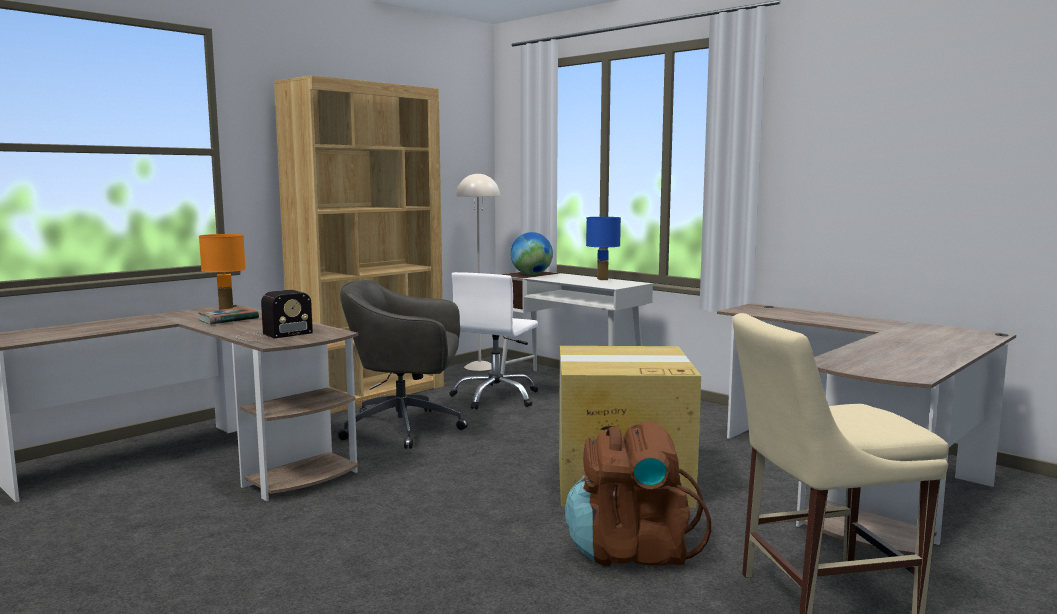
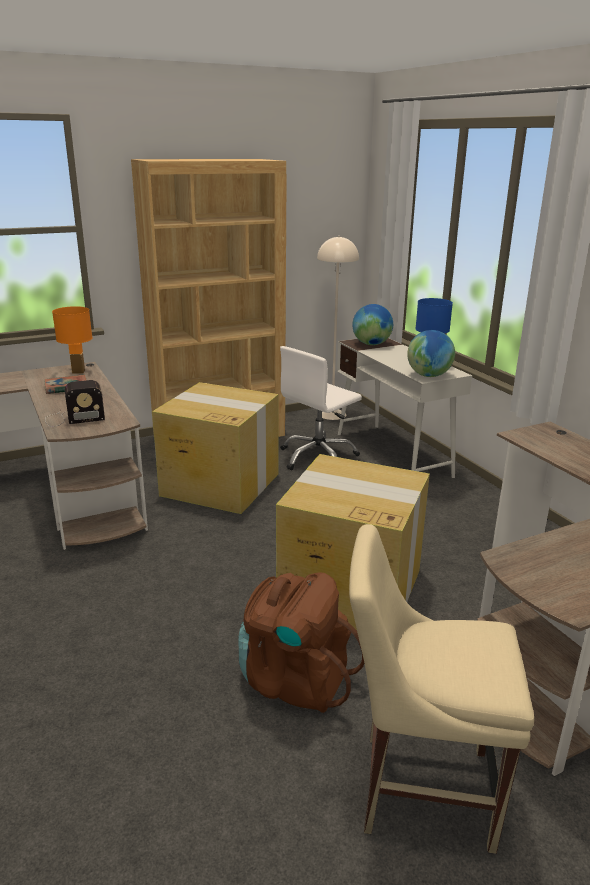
camera: 20 degrees right, 15 degrees up
grey office chair [338,280,468,449] -> cardboard box [152,382,279,514]
none -> globe [407,330,455,377]

